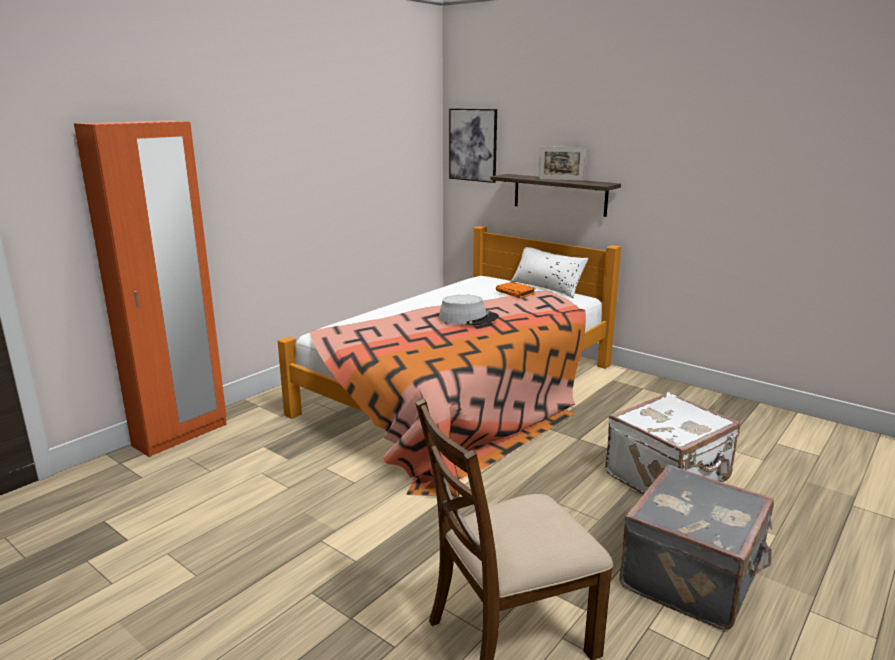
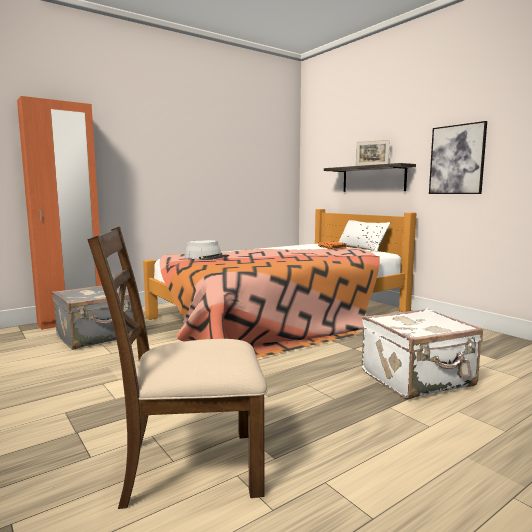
camera: 15 degrees right, 10 degrees down
grey hat [439,295,499,325] -> grey hat moved to [185,240,230,260]
picture [449,108,497,183] -> picture moved to [429,121,487,194]
grey suitcase [619,464,774,630] -> grey suitcase moved to [52,286,134,350]

